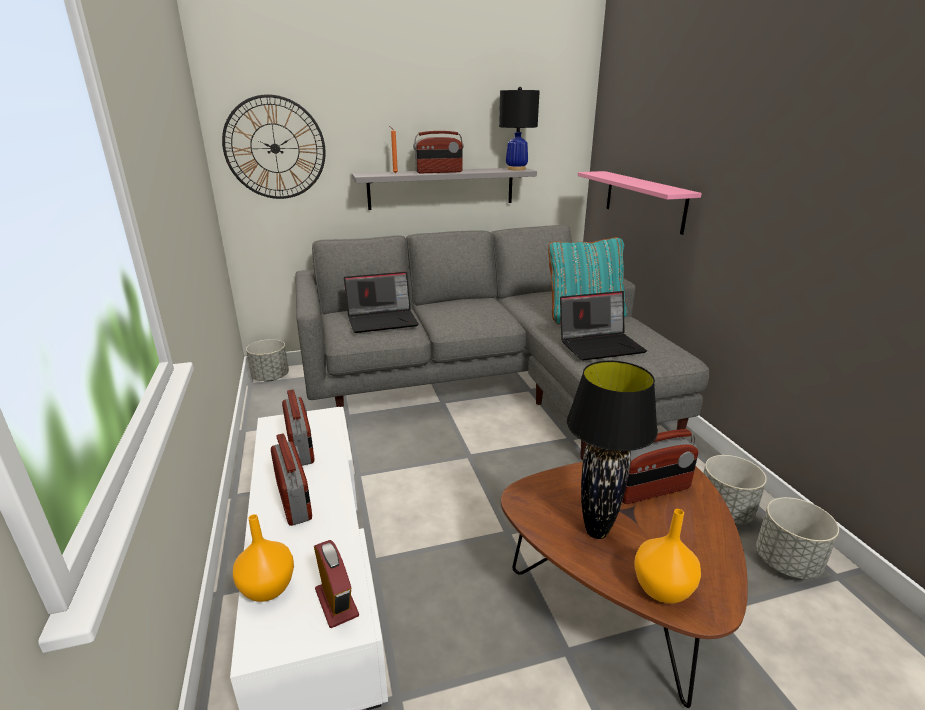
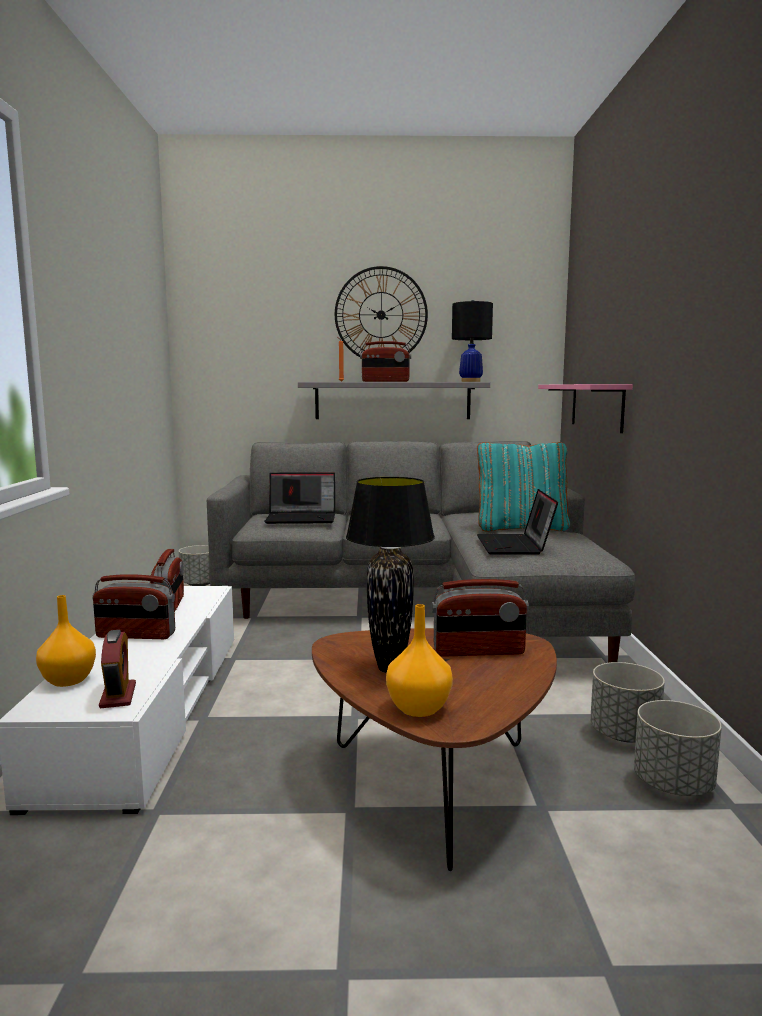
camera: 15 degrees right, 15 degrees down
wall clock [222,94,326,199] -> wall clock moved to [335,266,428,357]
radio [271,433,312,526] -> radio turned 105 degrees clockwise [92,574,175,639]
laptop [560,291,647,361] -> laptop turned 90 degrees clockwise [477,489,558,554]

